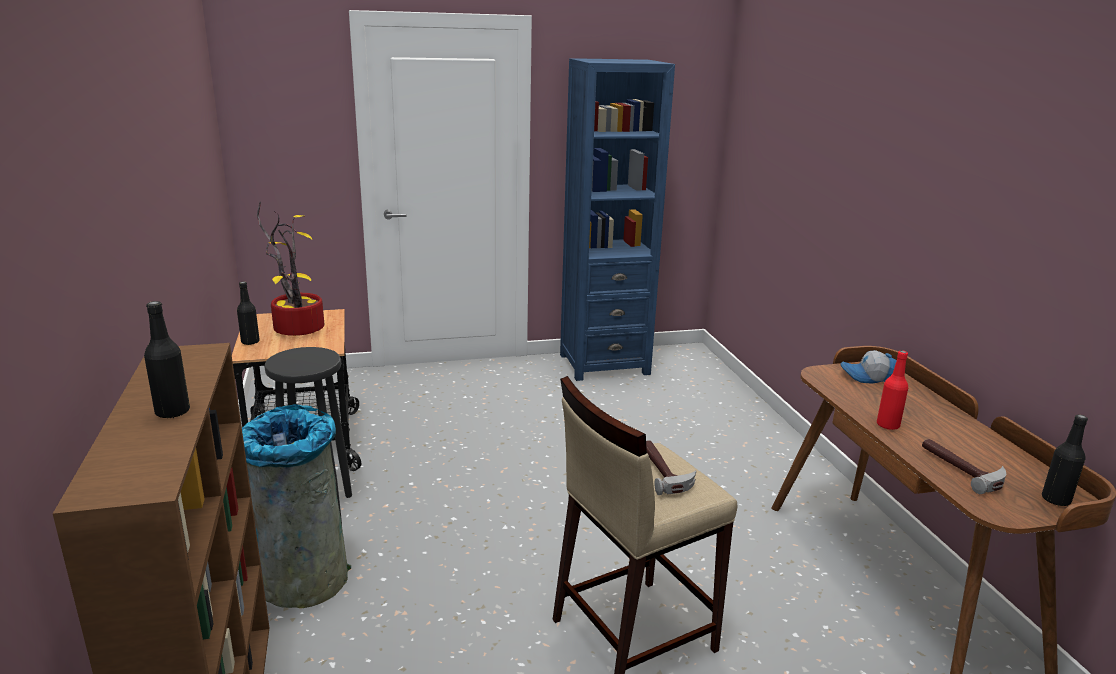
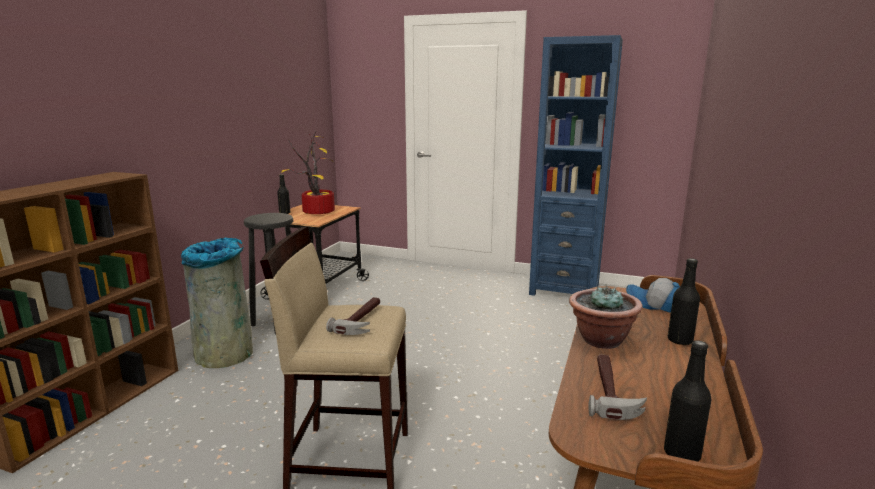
camera: 35 degrees right, 5 degrees down
black bottle [144,301,190,419] -> black bottle moved to [668,258,700,345]
red bottle [877,350,908,430] -> potted plant [569,285,643,349]

